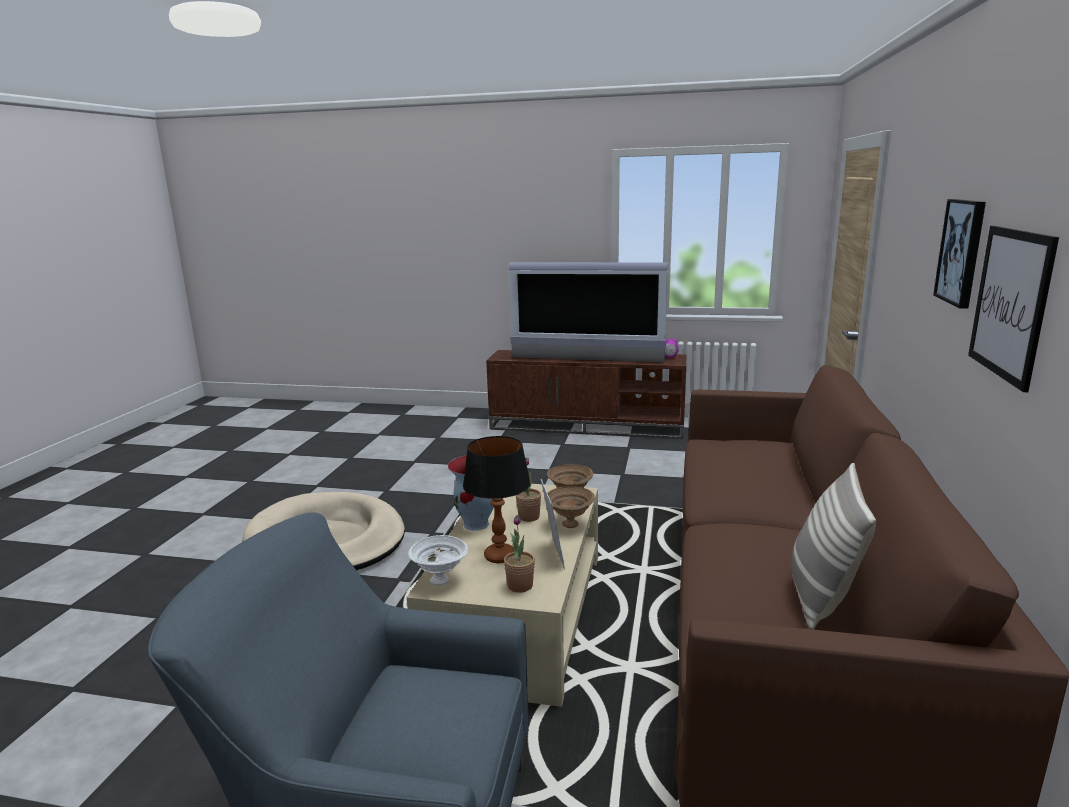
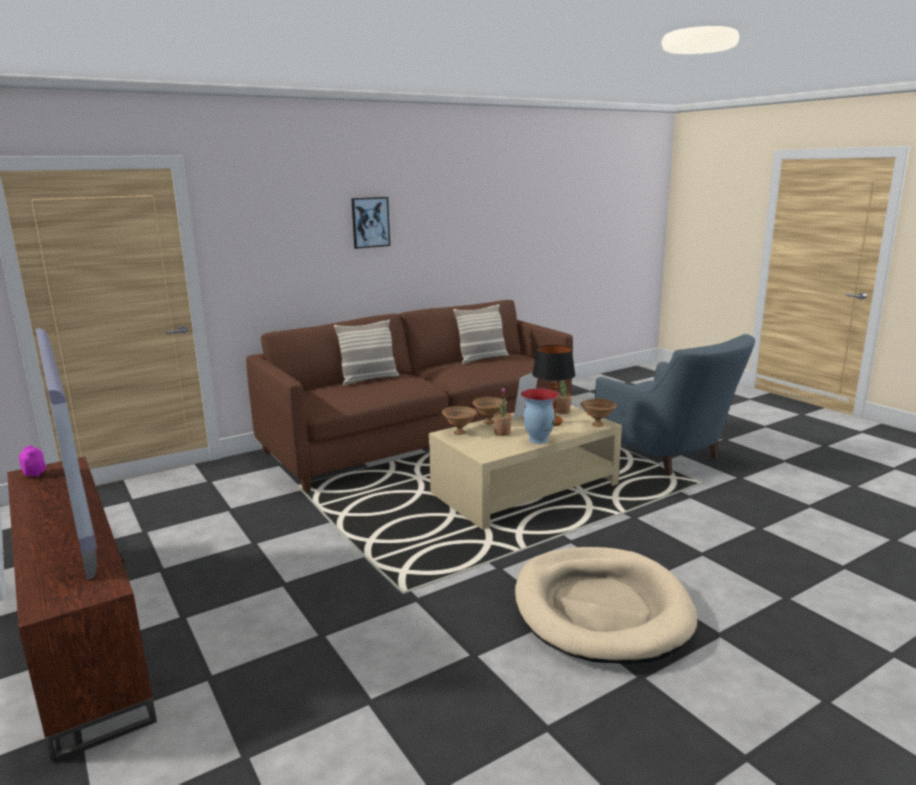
camera: 135 degrees left, 0 degrees up
white bowl [408,535,468,586] -> brown bowl [580,399,617,427]
picture [968,226,1059,392] -> none
none -> pillow [334,320,399,386]

